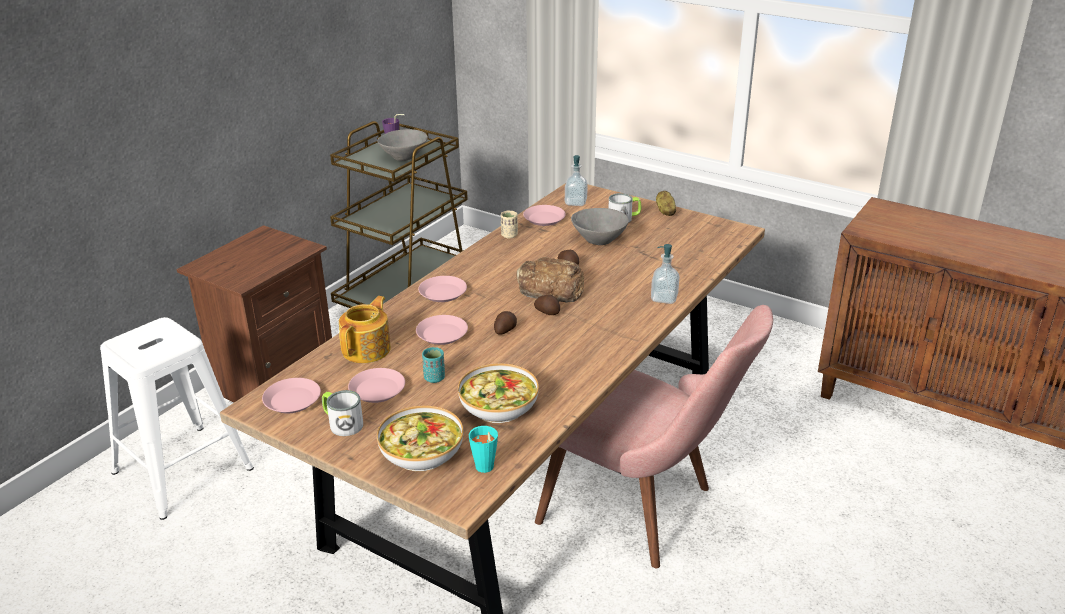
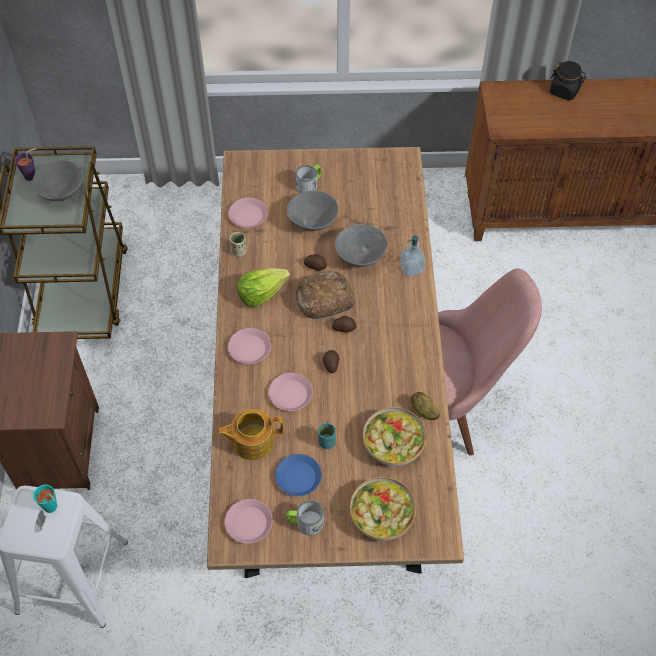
camera: 35 degrees left, 25 degrees up
teapot [339,296,391,363] -> teapot turned 90 degrees counterclockwise [217,409,284,460]
pink plate [348,368,405,403] -> blue plate [275,454,322,496]
turquoise cup [469,426,498,473] -> turquoise cup moved to [33,485,57,513]
soap dispenser [565,155,588,206] -> none
potato [656,191,676,216] -> potato moved to [411,392,440,420]
none -> lettuce [237,268,290,307]
none -> grey bowl [335,224,387,267]
none -> black jar [550,61,586,100]

